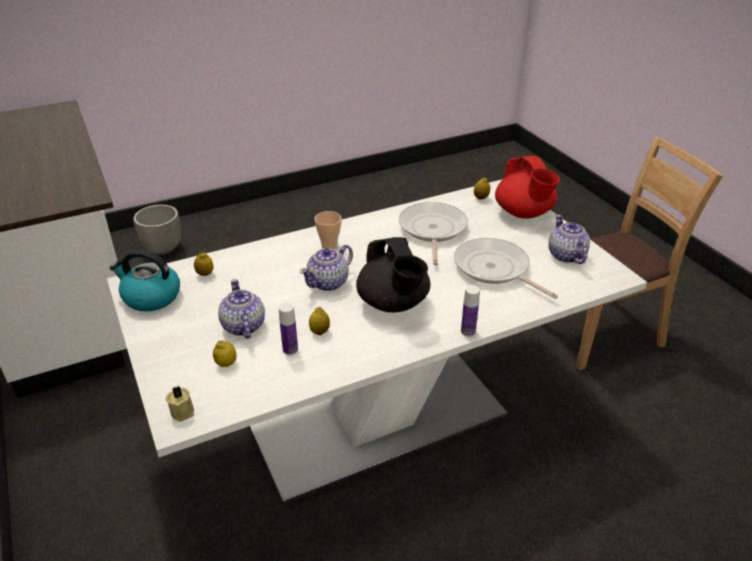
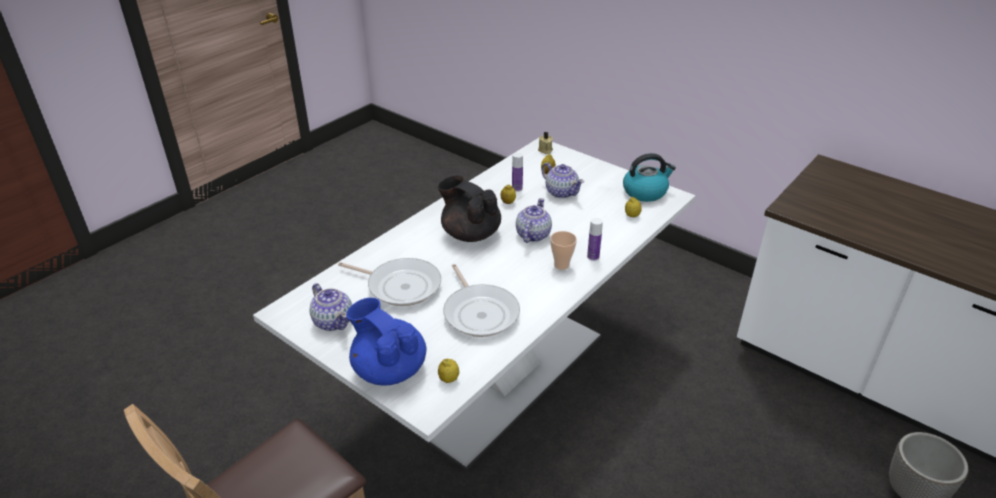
camera: 155 degrees right, 0 degrees up
bottle [461,285,480,337] -> bottle moved to [587,218,603,261]
red teapot [495,156,560,219] -> blue teapot [346,298,426,386]

